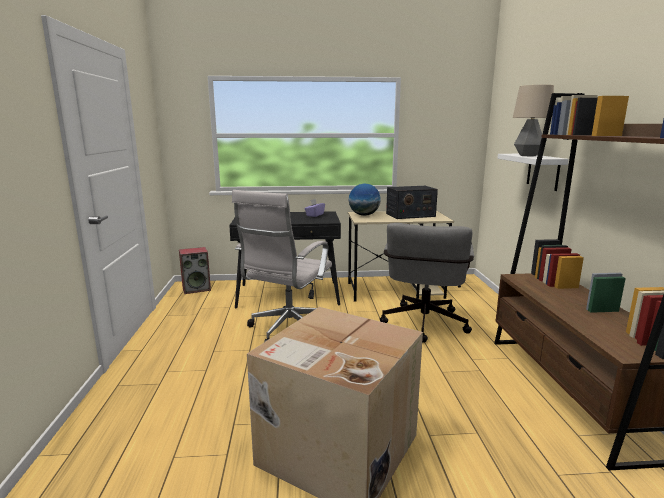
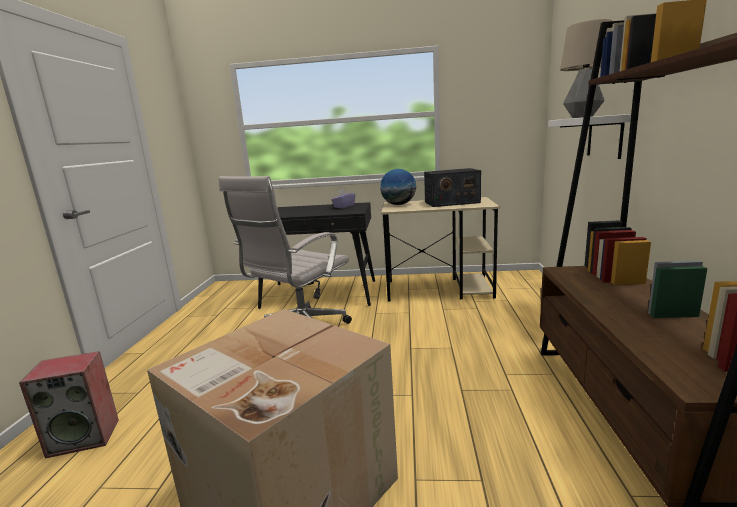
camera: 10 degrees right, 0 degrees up
speaker [179,247,211,294] -> speaker moved to [19,351,119,458]
grey office chair [380,223,474,343] -> none

